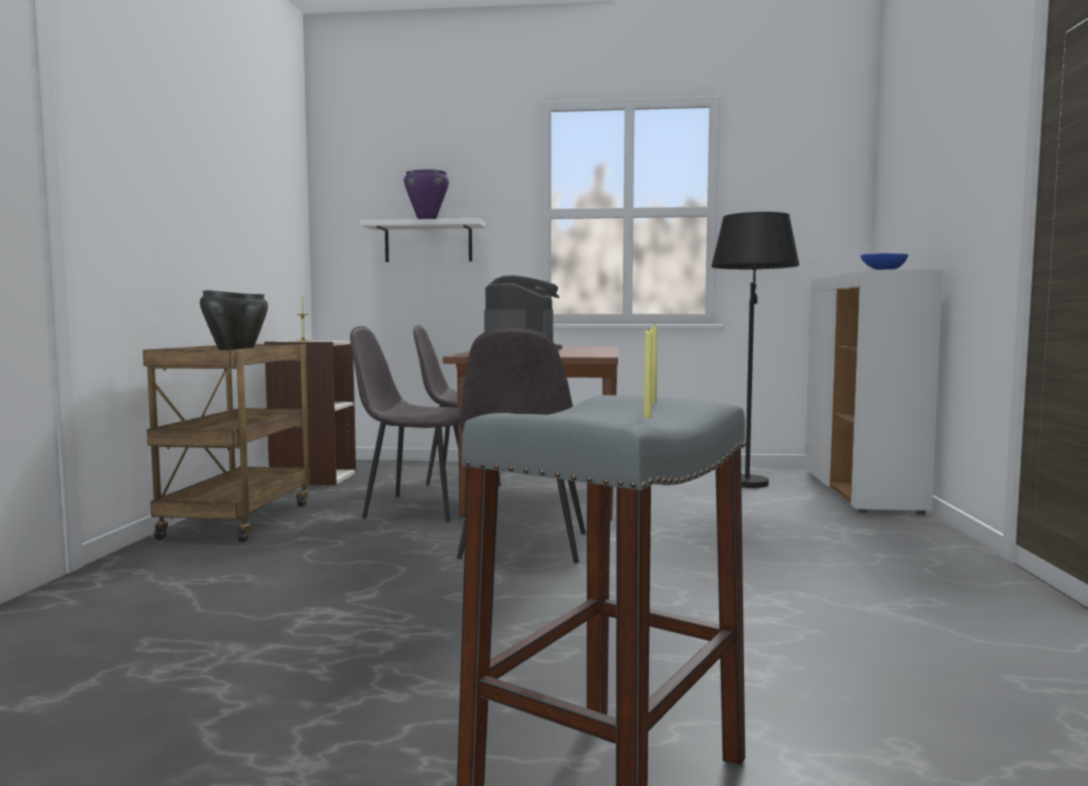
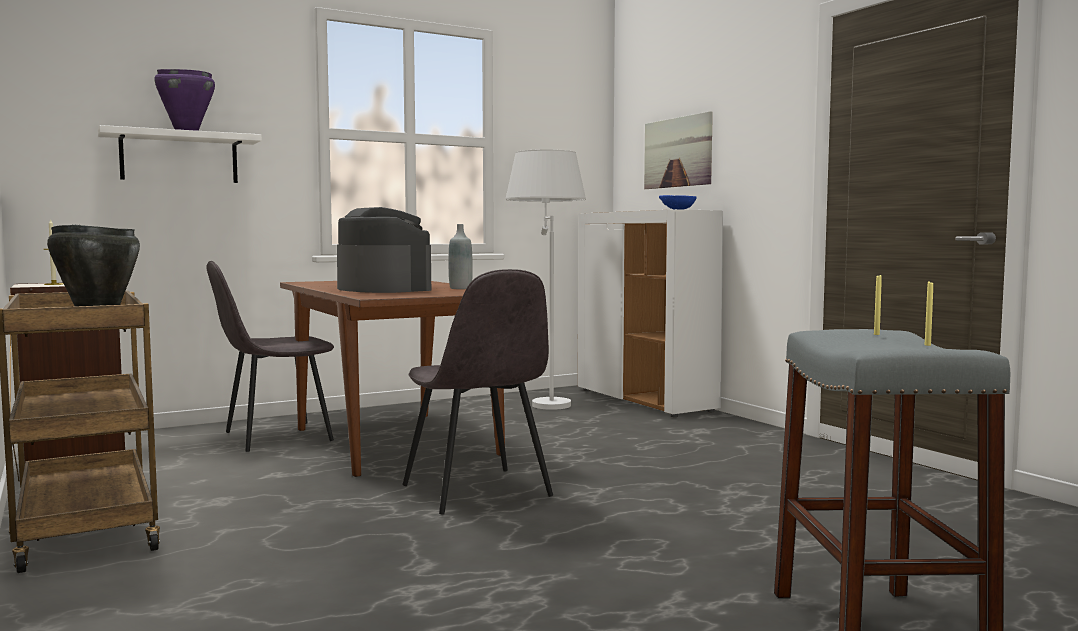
camera: 35 degrees left, 0 degrees up
grey chair [350,326,460,522] -> none
black floor lamp [711,212,799,488] -> white floor lamp [506,149,586,410]
none -> grey bottle [449,224,473,289]
none -> picture [644,111,713,189]

